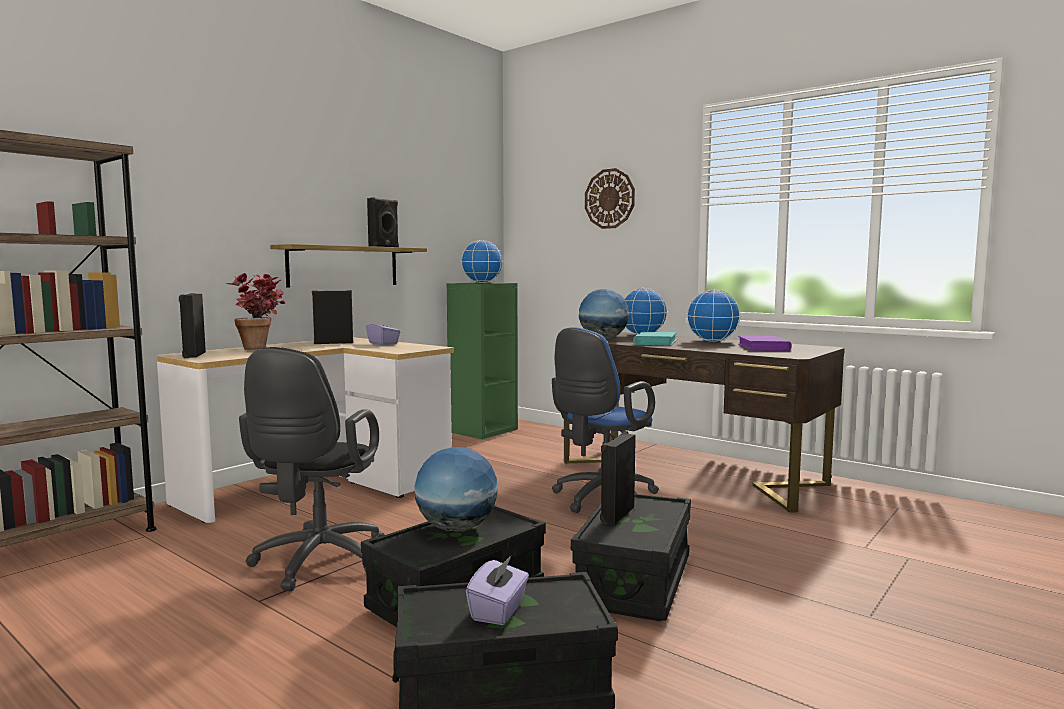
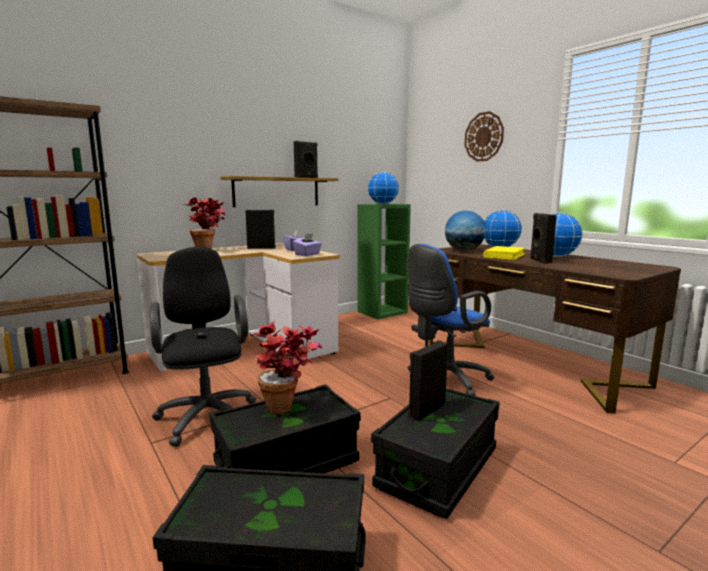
camera: 15 degrees right, 5 degrees up
black speaker [179,293,206,358] -> black speaker moved to [530,213,557,264]
black office chair [239,347,385,591] -> black office chair turned 135 degrees clockwise [150,246,256,447]
globe [414,447,498,532] -> potted plant [253,320,322,415]
purple tissue box [466,555,529,625] -> purple tissue box moved to [293,234,322,256]
turquoise book [633,331,677,346] -> yellow book [483,246,525,260]
purple book [738,336,792,351] -> none

